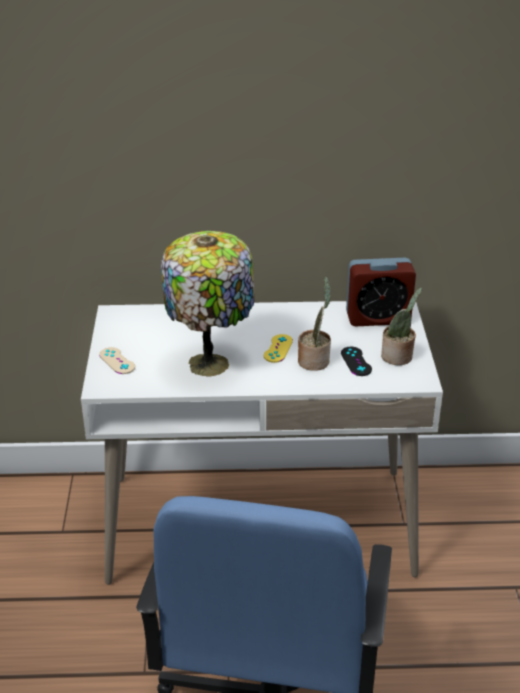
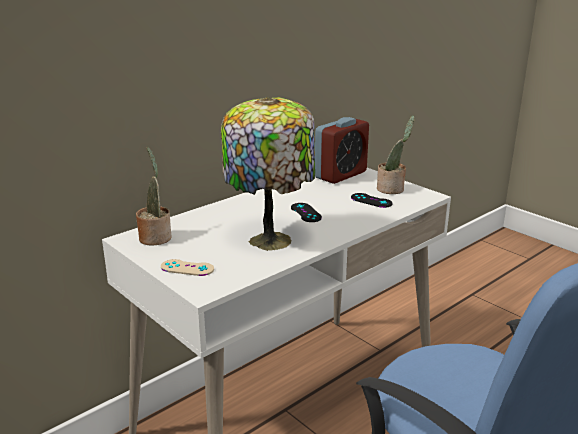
camera: 40 degrees left, 10 degrees down
yellow game controller [264,334,293,363] -> black game controller [291,203,322,222]
potted plant [298,277,331,371] -> potted plant moved to [136,147,172,246]

